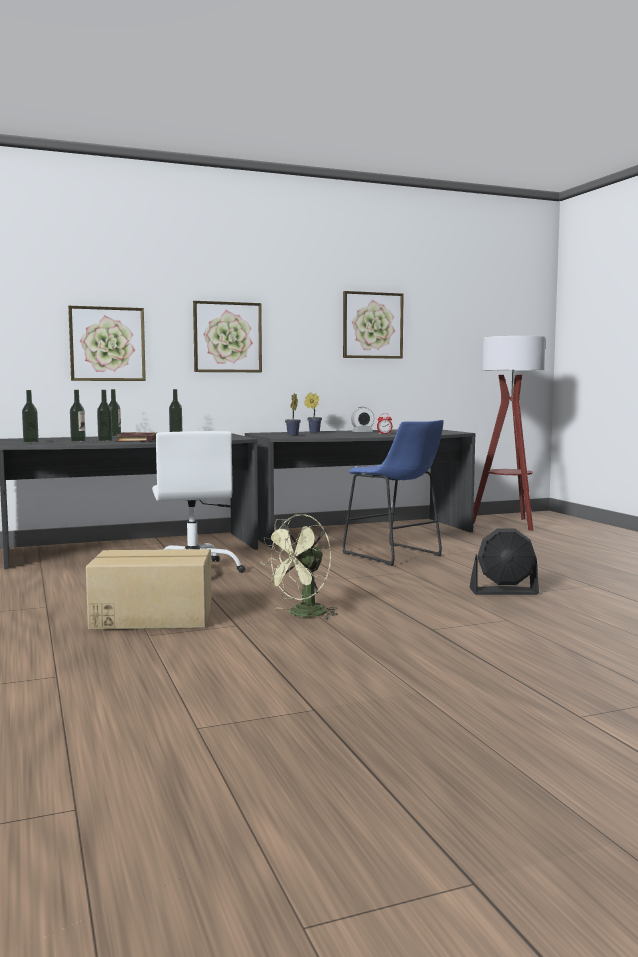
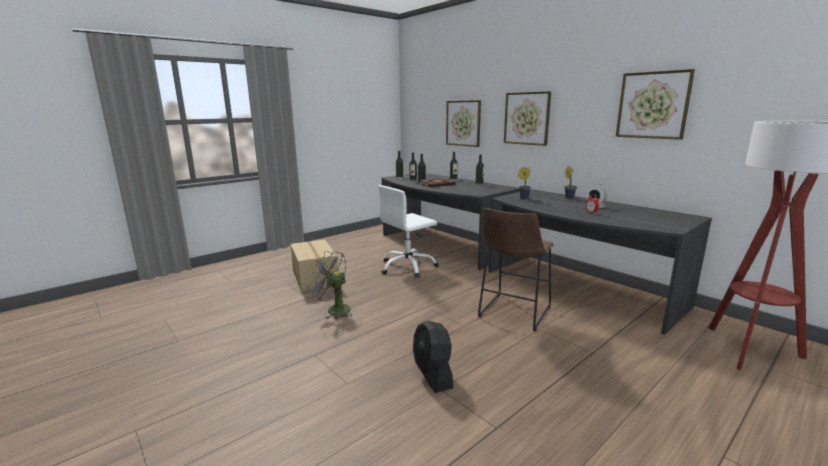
camera: 70 degrees right, 10 degrees up
green fan [261,514,338,620] -> grey fan [308,251,351,320]
blue stool [343,420,444,566] -> brown stool [478,208,554,331]

